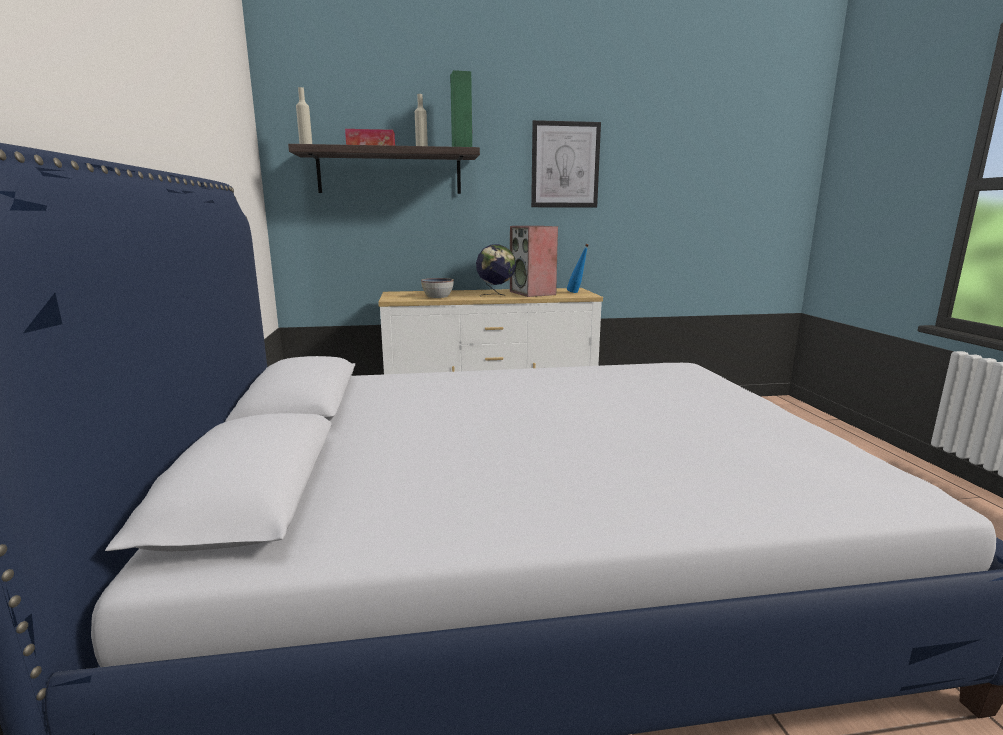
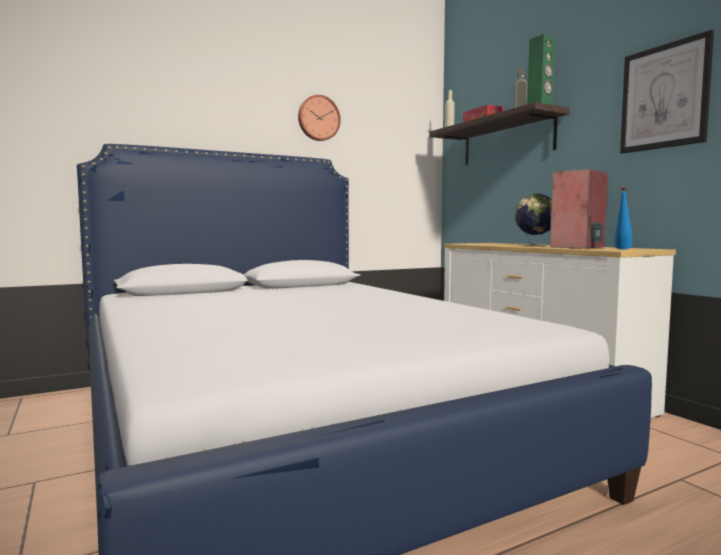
camera: 70 degrees right, 10 degrees down
bowl [421,278,454,298] -> none
none -> wall clock [298,95,341,141]

